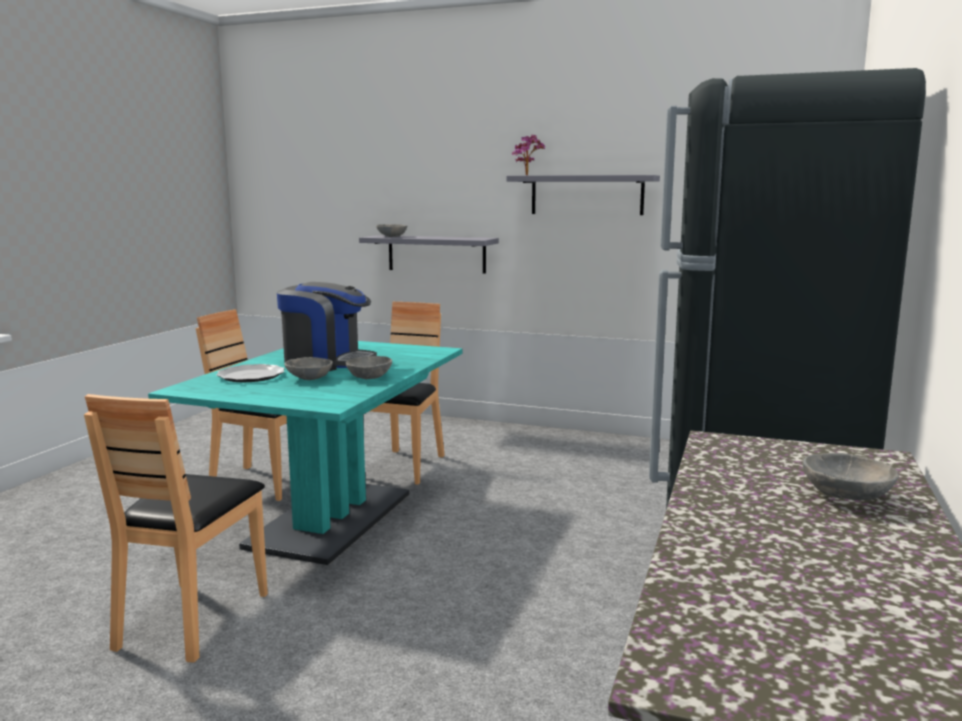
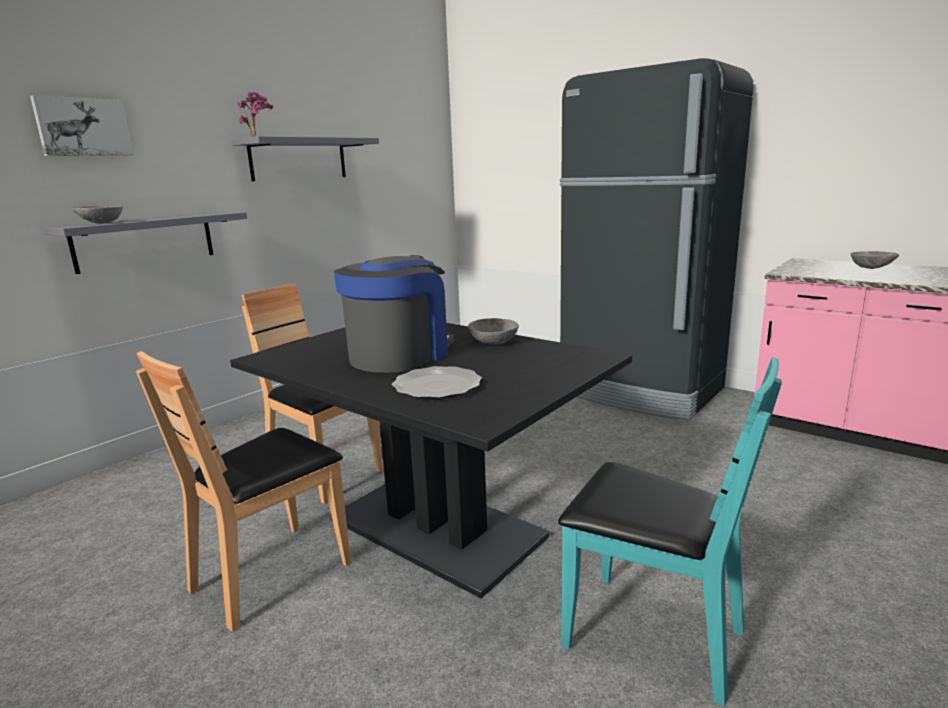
camera: 70 degrees left, 5 degrees up
brown chair [84,394,268,663] -> turquoise chair [558,357,782,707]
turquoise dining table [148,341,462,565] -> black dining table [230,323,632,598]
grey bowl [284,357,333,380] -> none
none -> picture [30,95,133,156]

